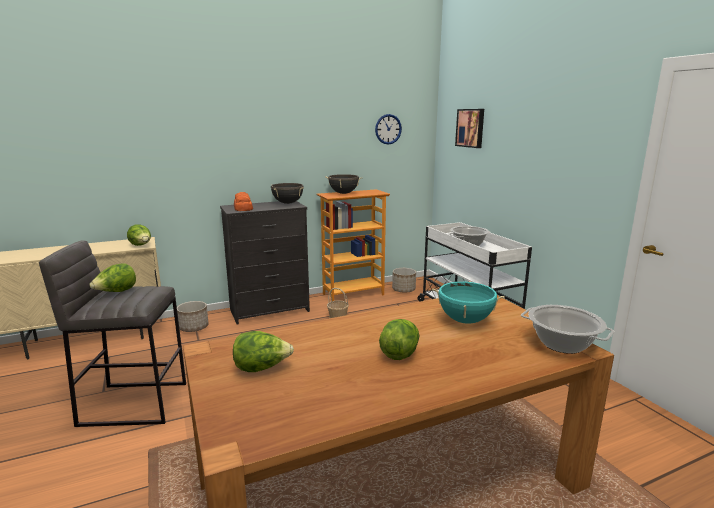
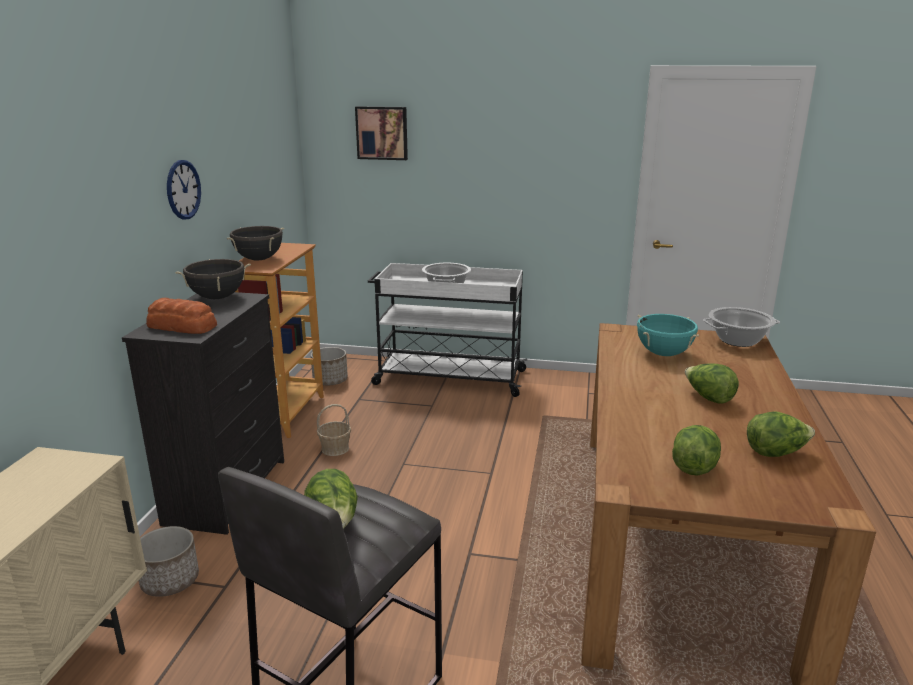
camera: 55 degrees left, 5 degrees up
lettuce [127,224,151,246] -> lettuce moved to [747,412,815,457]
wall clock [375,114,402,145] -> wall clock moved to [167,160,201,220]

